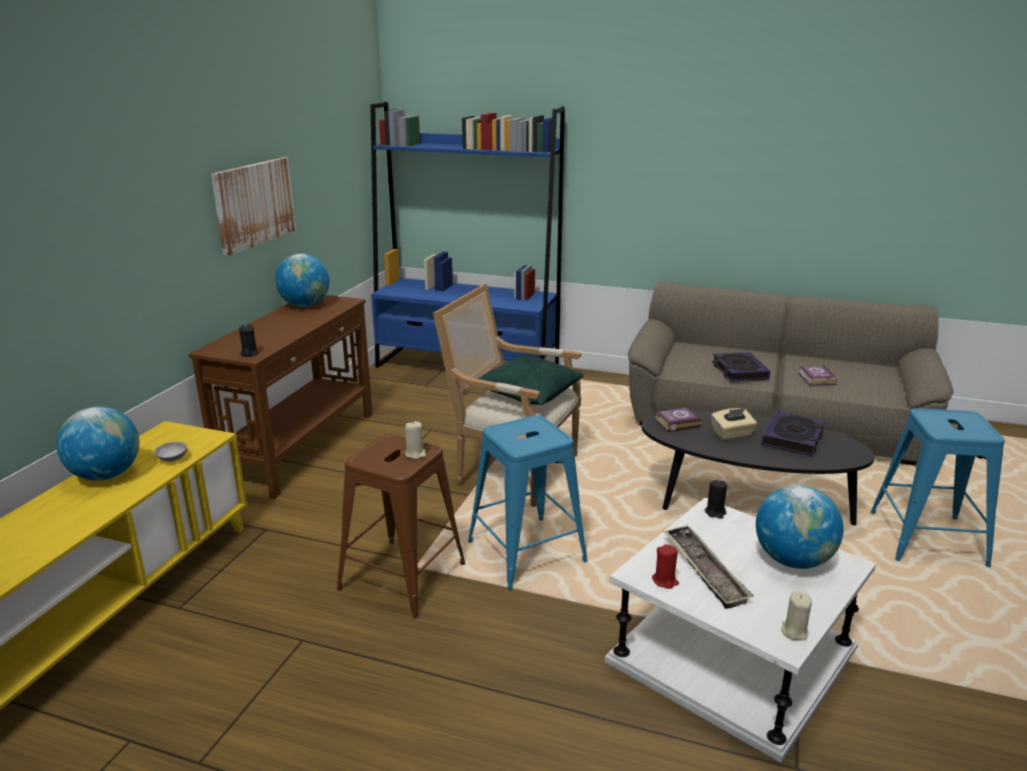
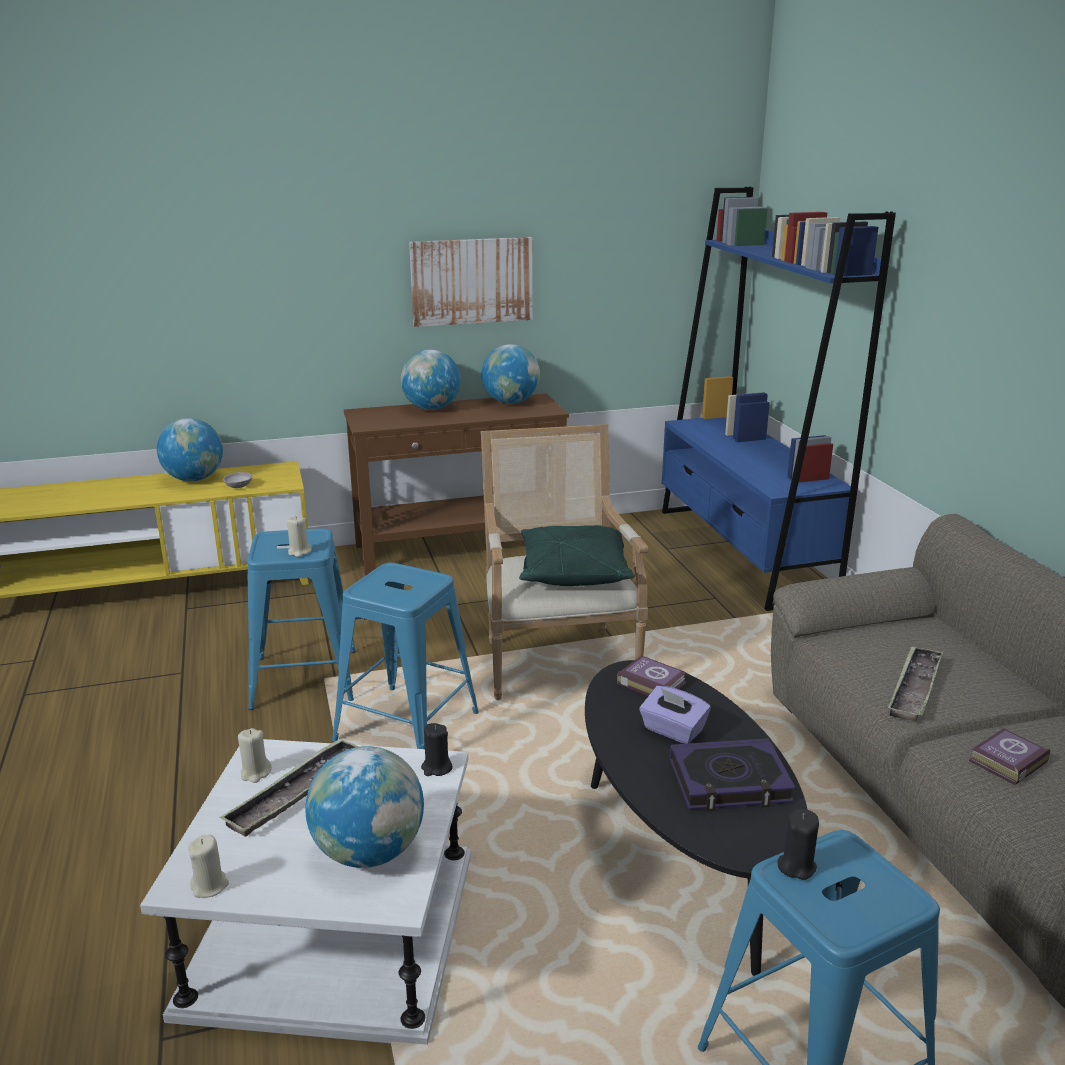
camera: 55 degrees right, 0 degrees up
black candle [239,324,258,357] -> black candle moved to [777,809,819,880]
brown stool [337,434,465,618] -> blue stool [247,528,356,710]
red candle [652,544,679,589] -> beige candle [238,728,272,783]
beige tissue box [711,408,757,440] -> purple tissue box [639,686,711,744]
book [712,352,770,382] -> tray [888,646,943,721]
none -> globe [401,349,461,410]

